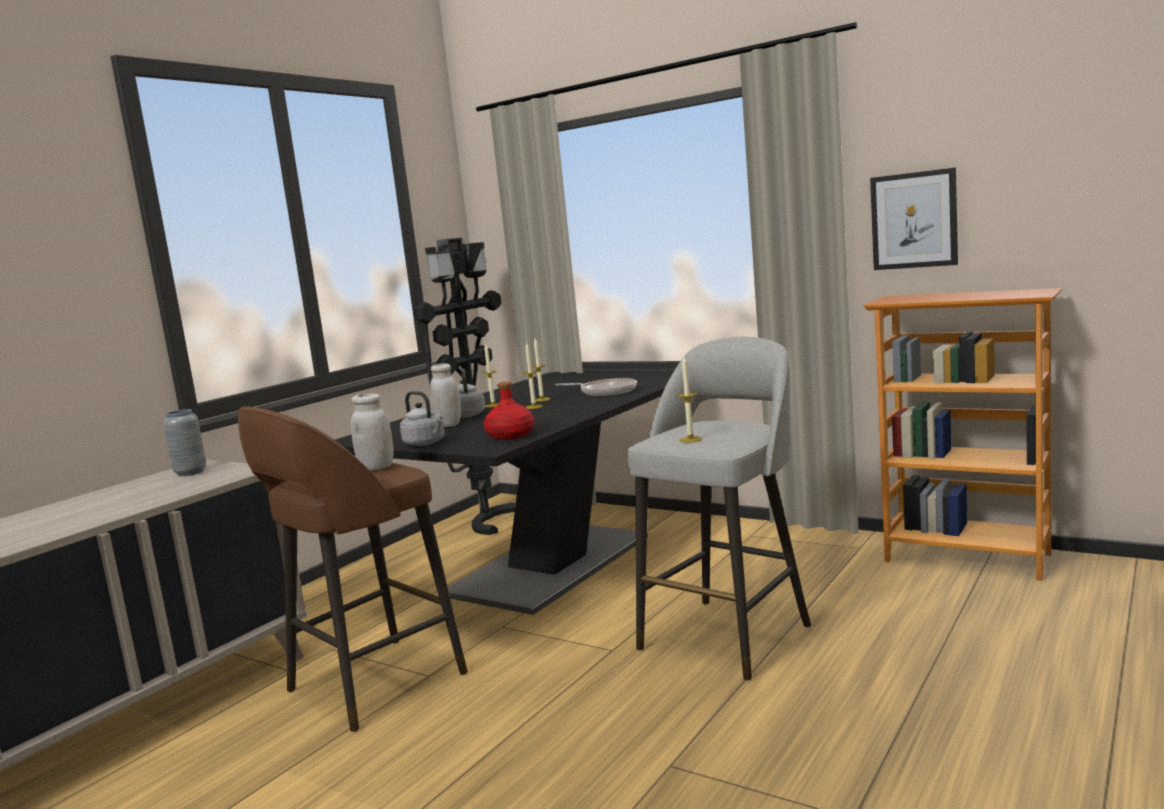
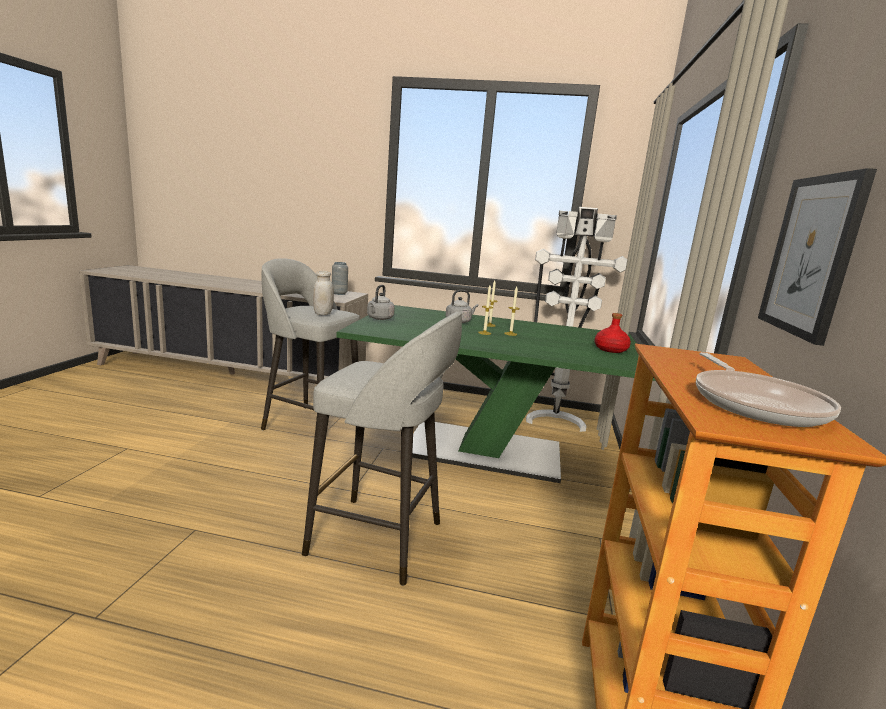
camera: 65 degrees right, 5 degrees up
brown stool [238,406,468,732] -> grey stool [261,258,360,430]
black dining table [335,371,674,615] -> green dining table [337,305,656,483]
black floor lamp [414,238,516,535] -> white floor lamp [526,207,627,432]
white jar [430,363,461,427] -> none
red bottle [484,381,534,440] -> red bottle moved to [594,313,631,353]
frying pan [555,378,637,396] -> frying pan moved to [696,352,841,427]
candle [677,357,702,443] -> none

